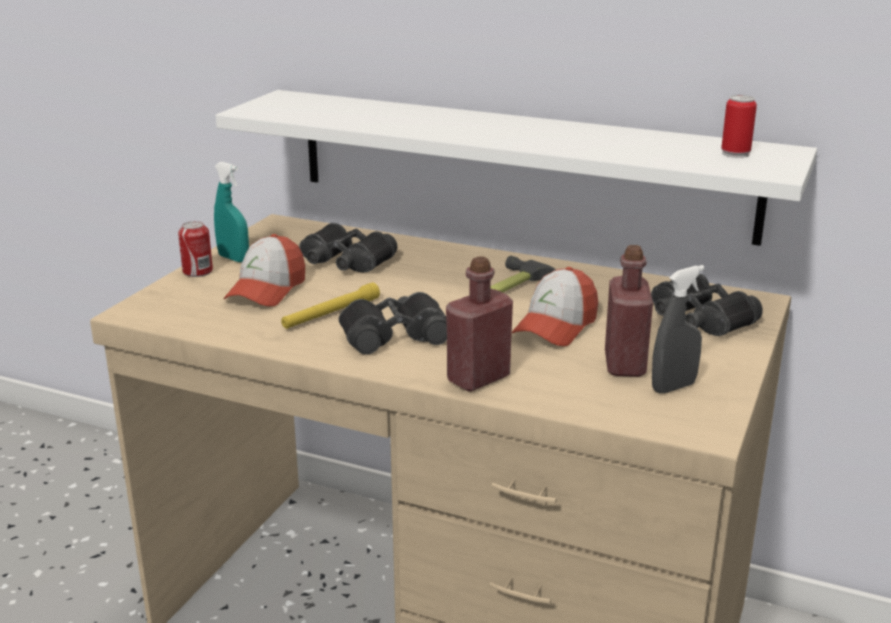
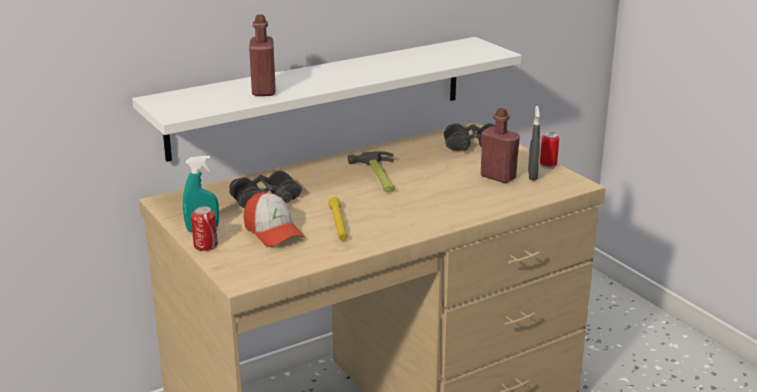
camera: 55 degrees left, 0 degrees up
black binoculars [339,292,447,354] -> none
red bottle [446,256,513,392] -> red bottle moved to [249,15,275,96]
cap [512,267,598,346] -> none
can [721,95,757,158] -> can moved to [540,132,559,169]

